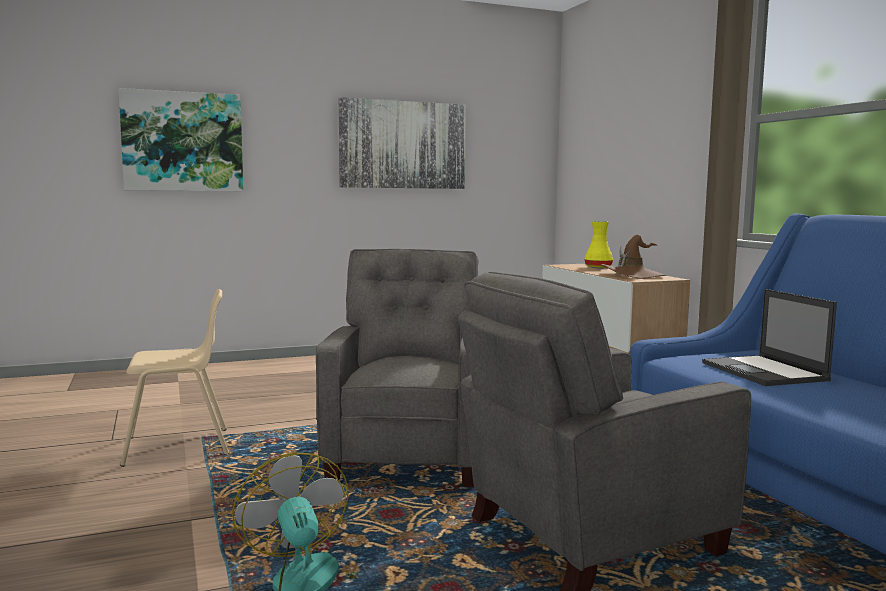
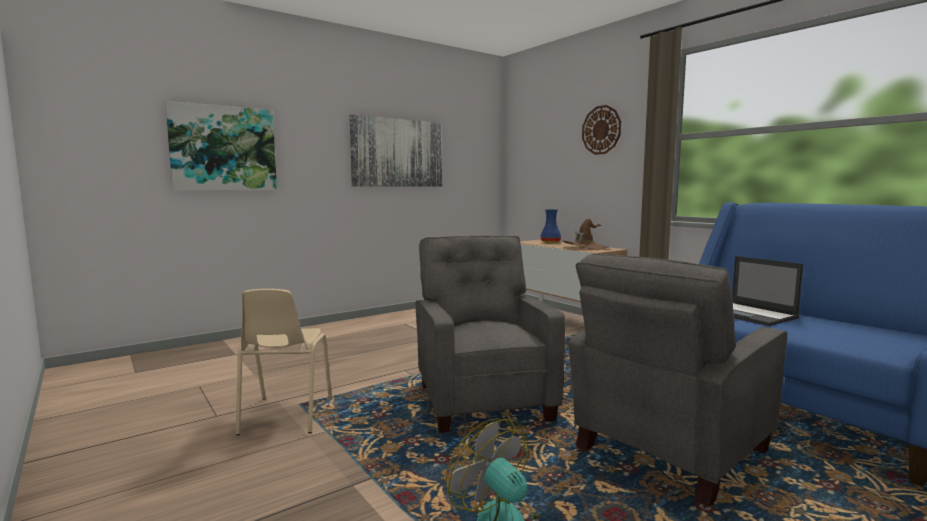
camera: 15 degrees left, 0 degrees up
beige chair [120,289,229,467] -> beige chair turned 120 degrees clockwise [236,289,332,435]
yellow vase [584,221,613,268] -> blue vase [540,209,561,243]
none -> wall clock [582,105,621,155]

